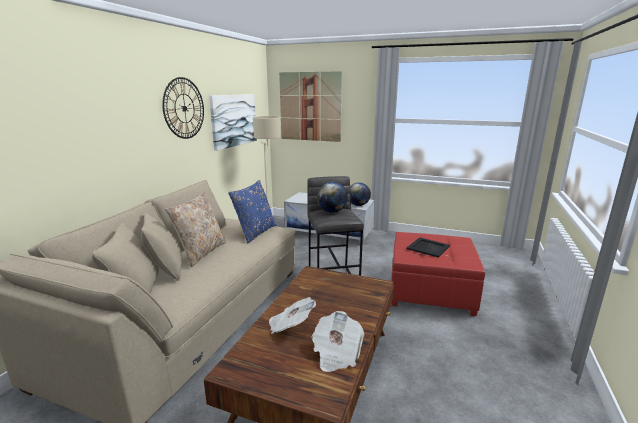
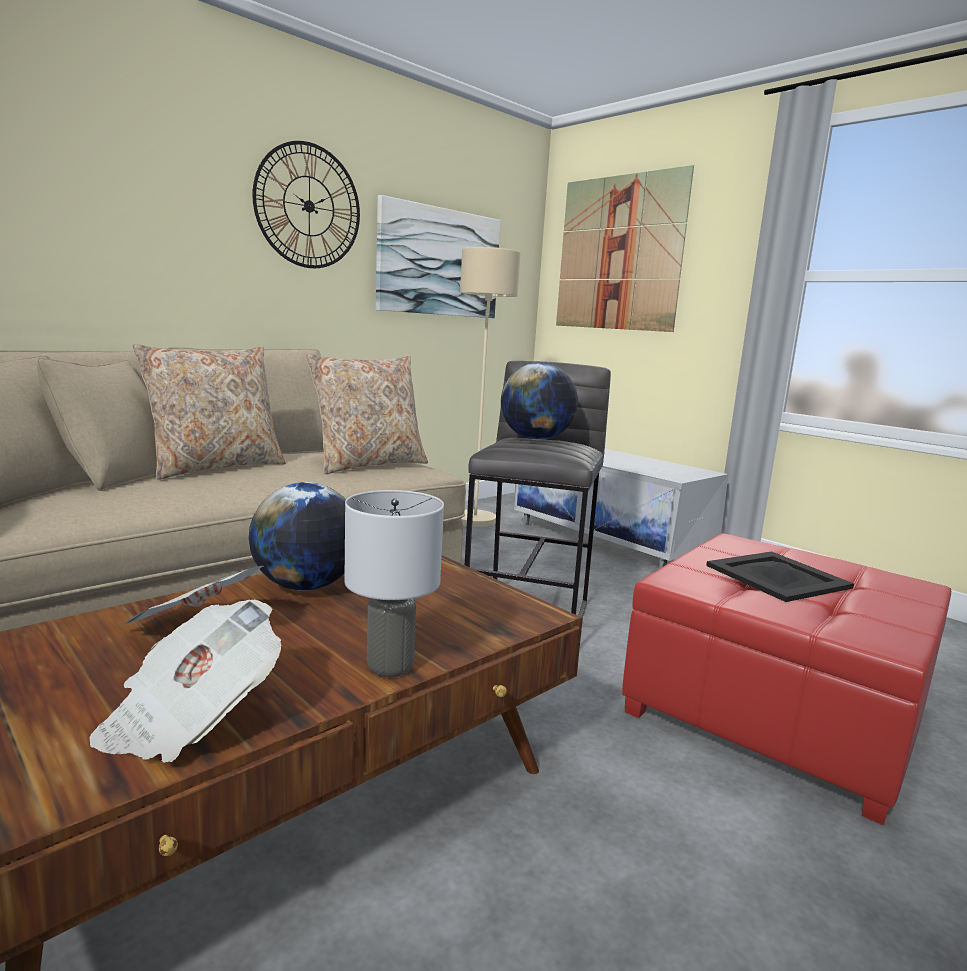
camera: 25 degrees right, 5 degrees down
blue pillow [228,180,276,243] -> beige pillow [306,354,428,474]
globe [350,182,371,206] -> globe moved to [249,482,346,591]
none -> white table lamp [344,490,444,677]

